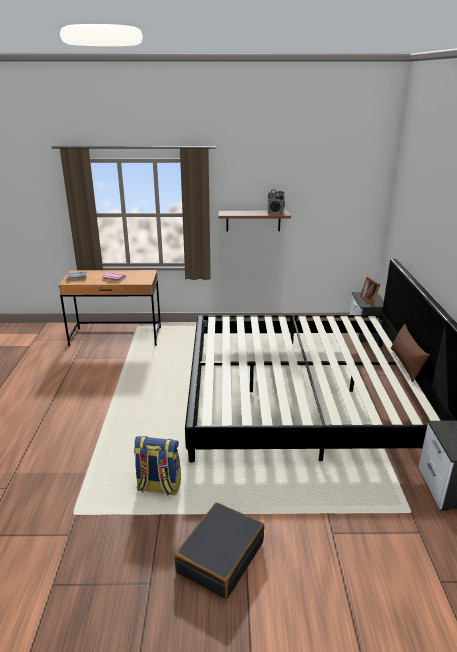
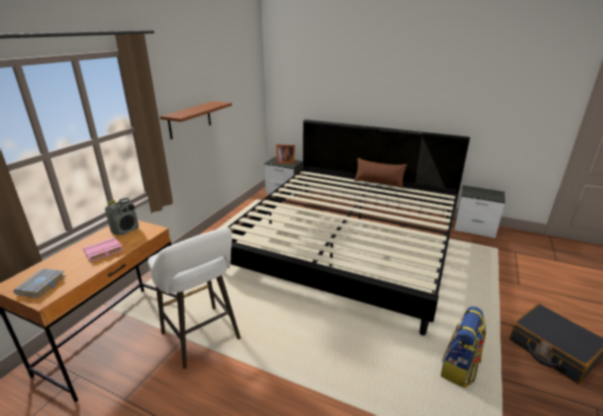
camera: 65 degrees left, 0 degrees up
radio [268,189,285,214] -> radio moved to [105,198,139,236]
none -> white stool [148,227,241,369]

